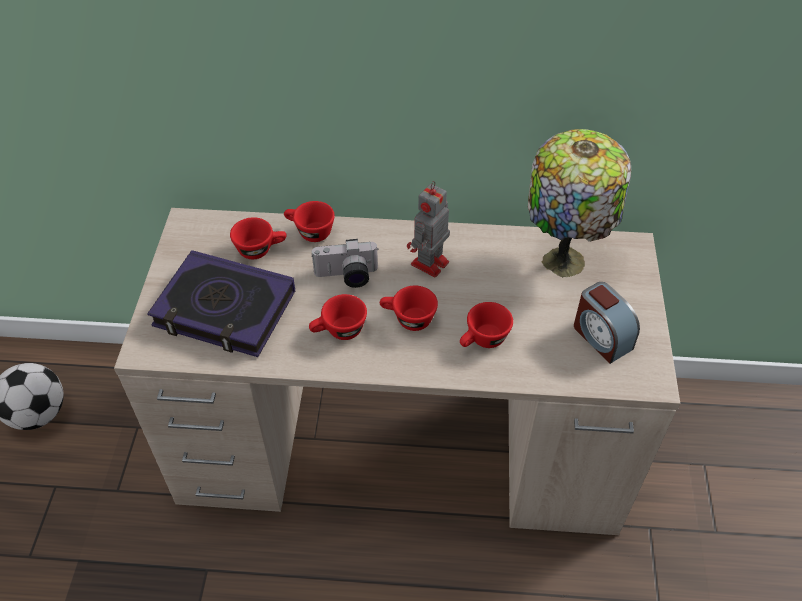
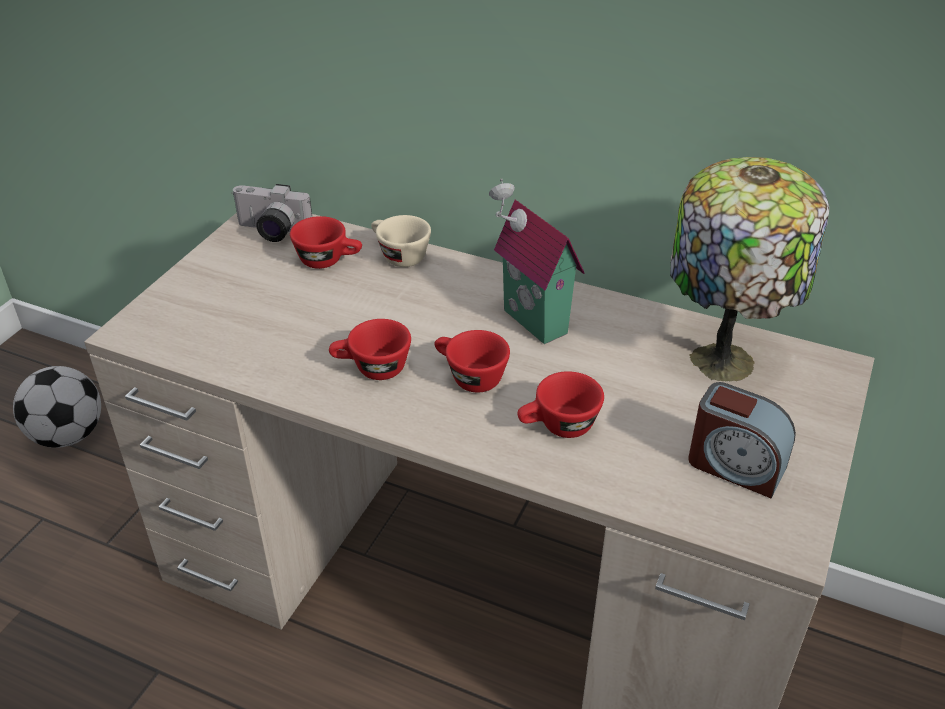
camera: 20 degrees right, 10 degrees down
book [147,250,295,357] -> none
red cup [284,201,335,242] -> beige cup [371,215,431,267]
camera [311,239,379,288] -> camera moved to [231,184,312,242]
toy robot [407,181,450,277] -> toy house [489,178,584,344]
alarm clock [574,282,640,364] -> alarm clock turned 45 degrees counterclockwise [688,382,796,498]

